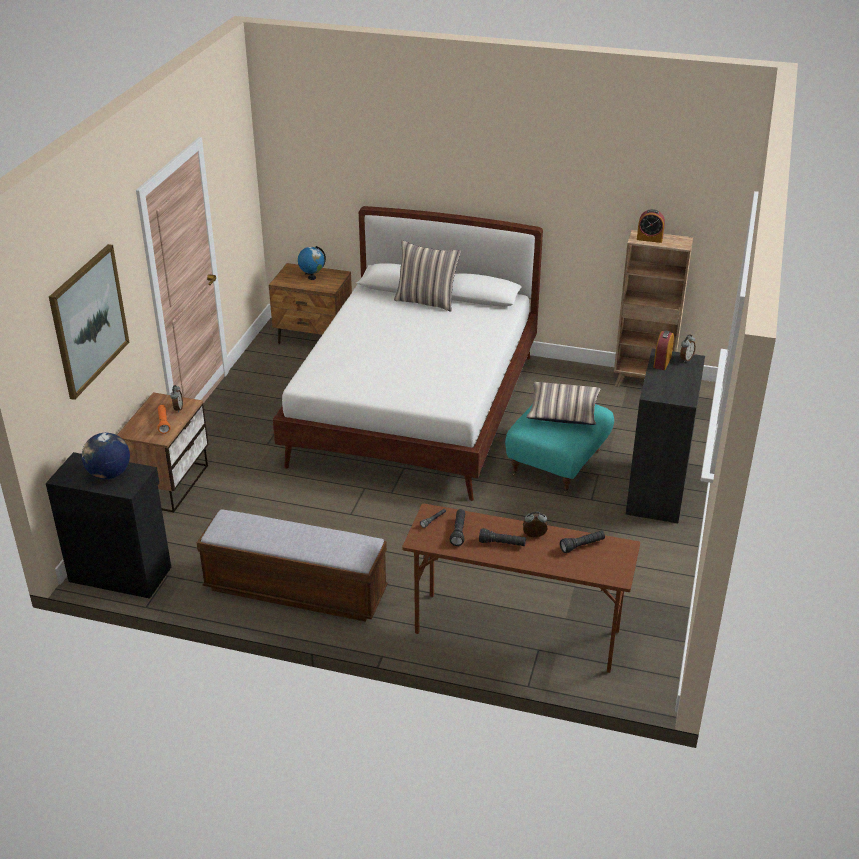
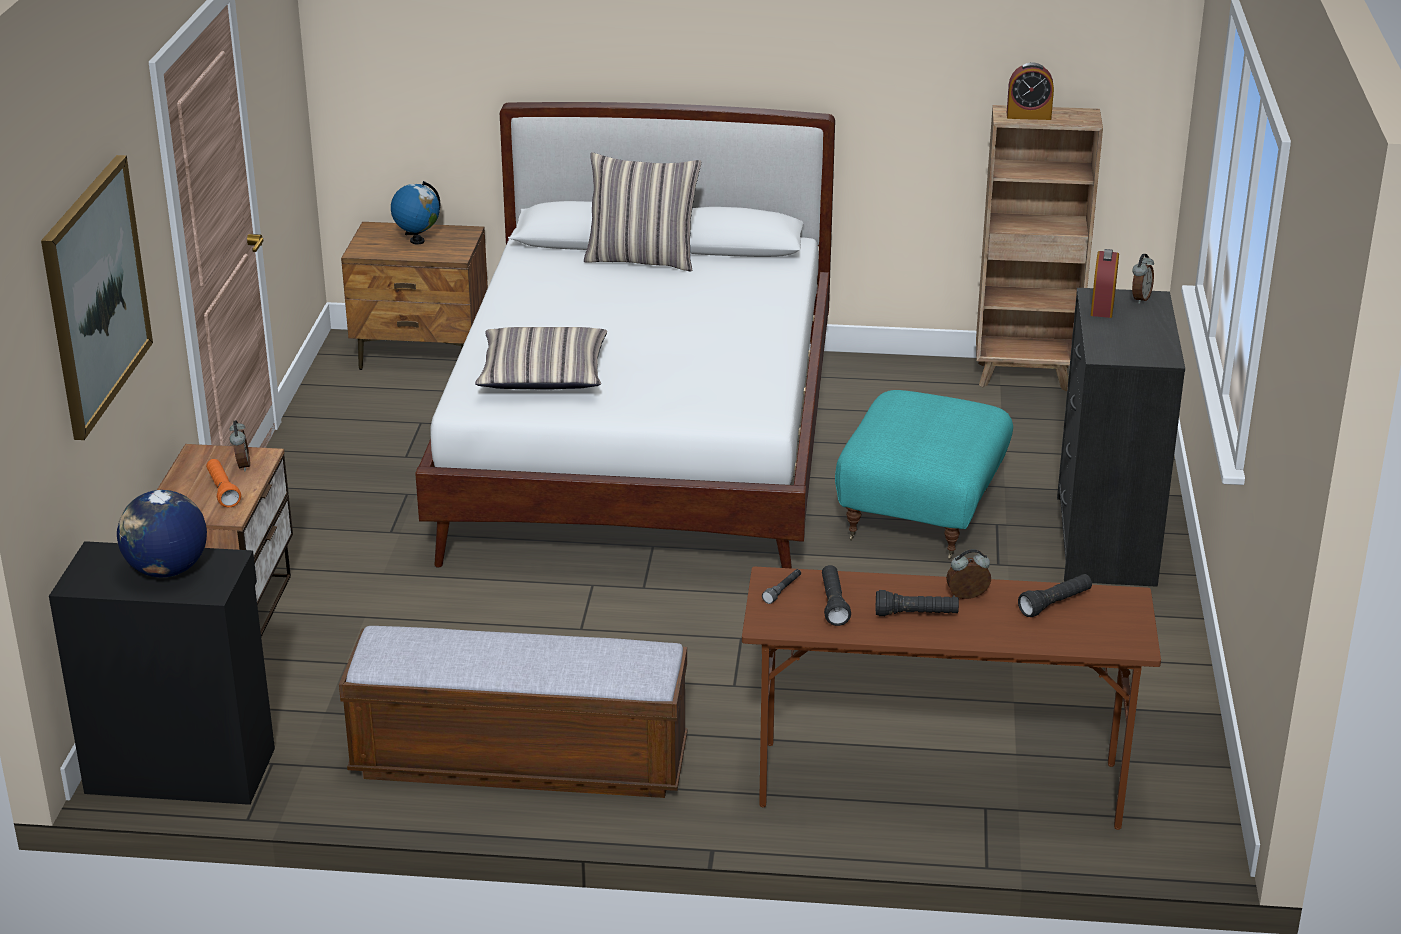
camera: 10 degrees left, 5 degrees down
pillow [527,382,600,425] -> pillow moved to [475,327,607,389]

